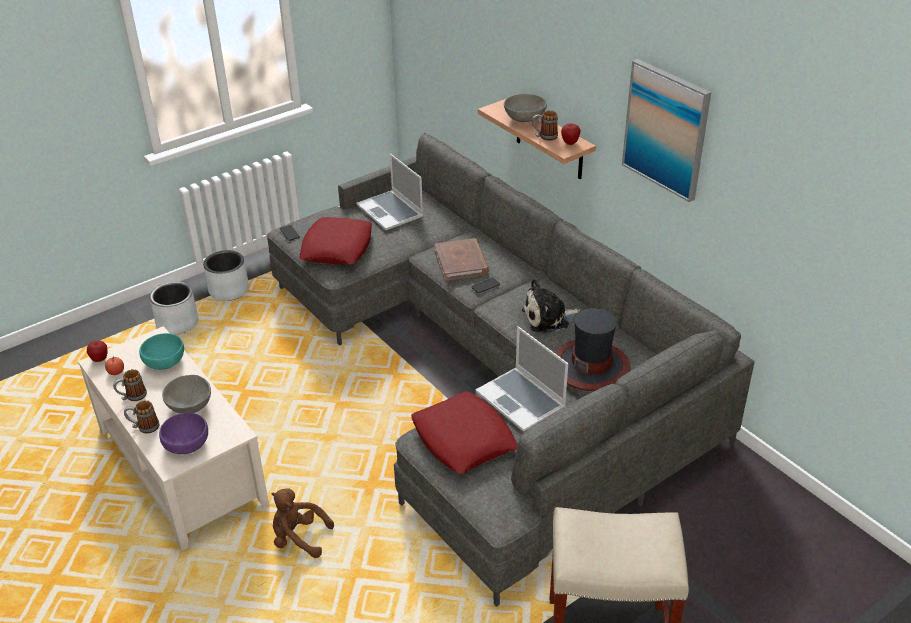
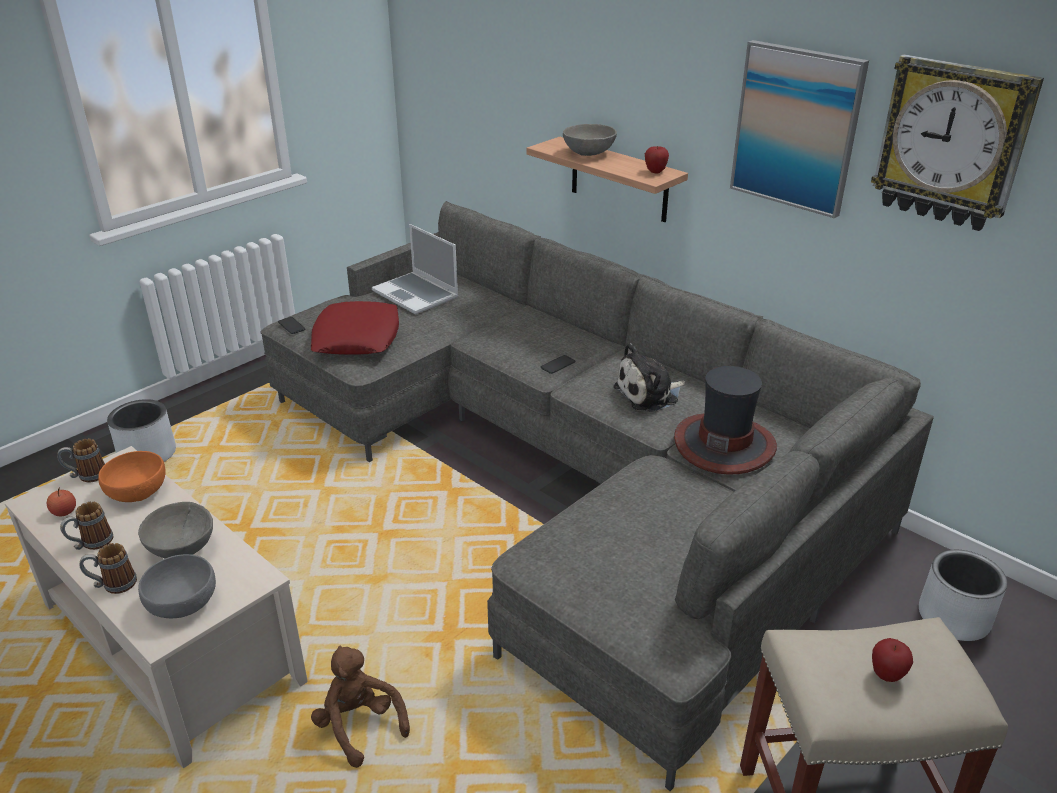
camera: 10 degrees left, 5 degrees down
apple [87,341,108,362] -> apple moved to [872,638,913,682]
turquoise bowl [139,333,184,370] -> orange bowl [98,451,166,502]
purple bowl [159,412,208,454] -> grey bowl [138,554,216,618]
grey planter [203,250,249,301] -> grey planter moved to [919,550,1007,641]
brown plush toy [272,488,334,558] -> brown plush toy turned 45 degrees clockwise [311,646,410,768]
red pillow [411,391,518,474] -> none
brown book [434,238,489,280] -> none
laptop [476,326,568,432] -> none
mug [532,110,558,141] -> mug moved to [57,438,105,482]
none -> wall clock [871,54,1044,231]

